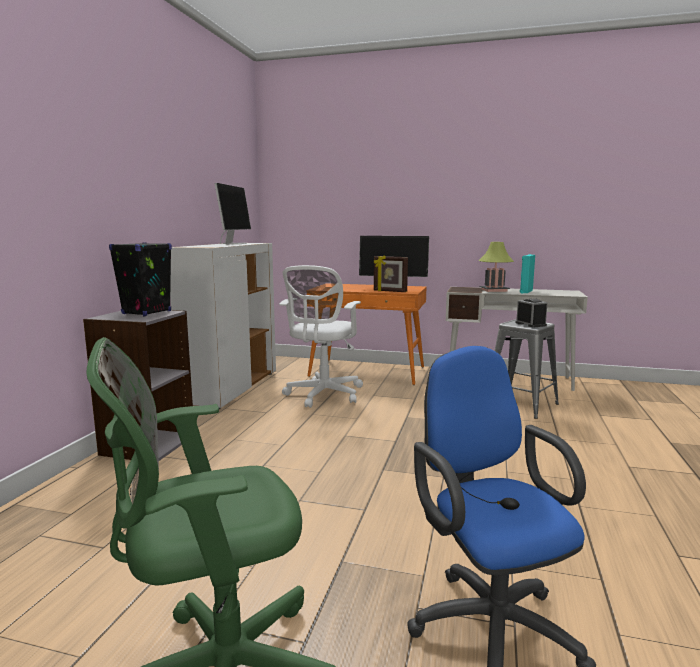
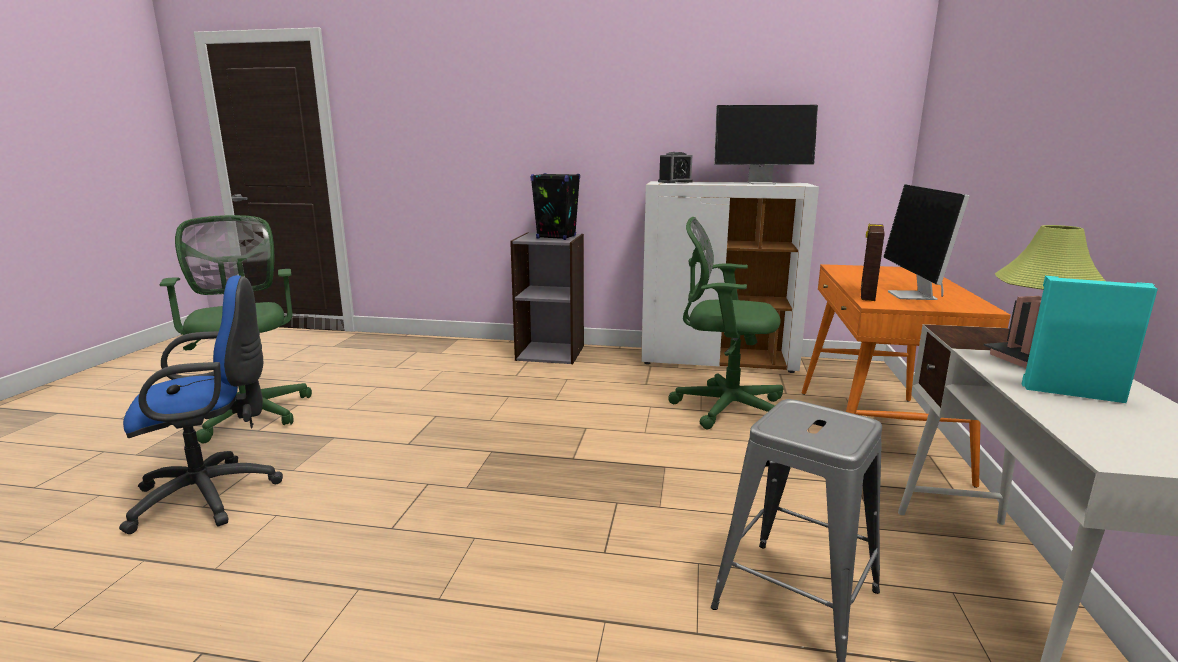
camera: 85 degrees right, 5 degrees up
white office chair [279,265,363,408] -> green office chair [668,217,784,429]
alarm clock [515,298,548,327] -> alarm clock moved to [658,152,693,183]

